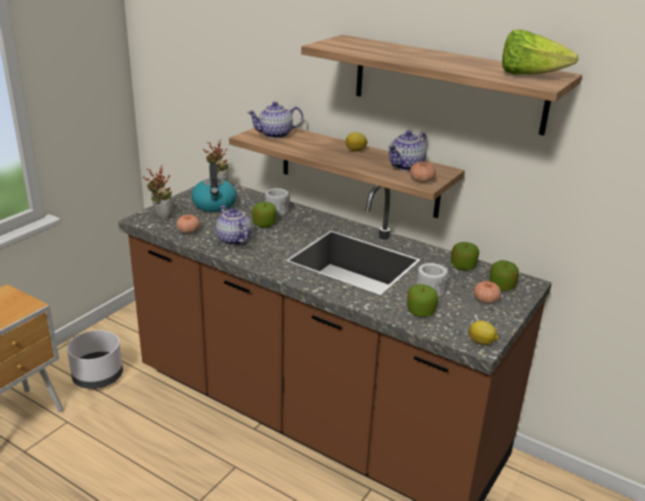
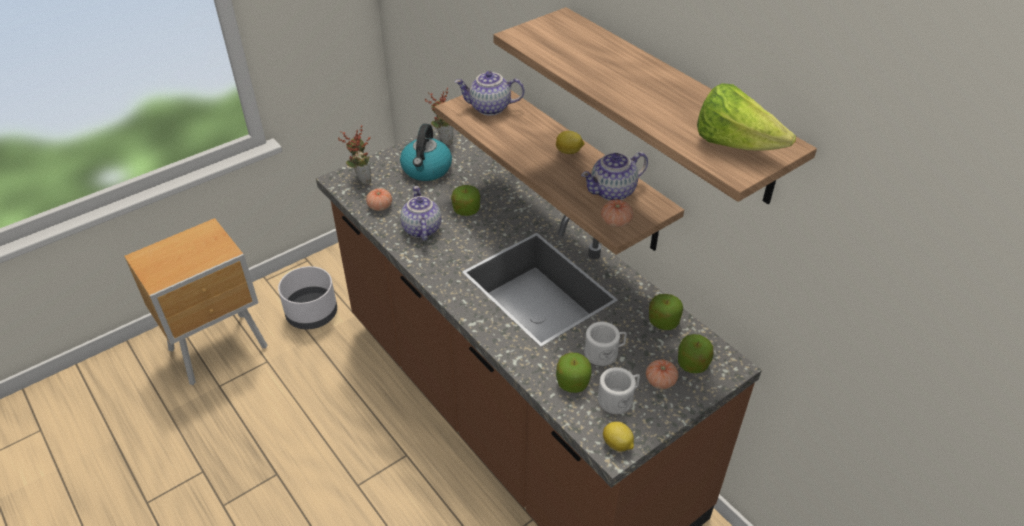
camera: 20 degrees right, 15 degrees up
white mug [265,188,290,217] -> white mug moved to [598,367,640,414]

